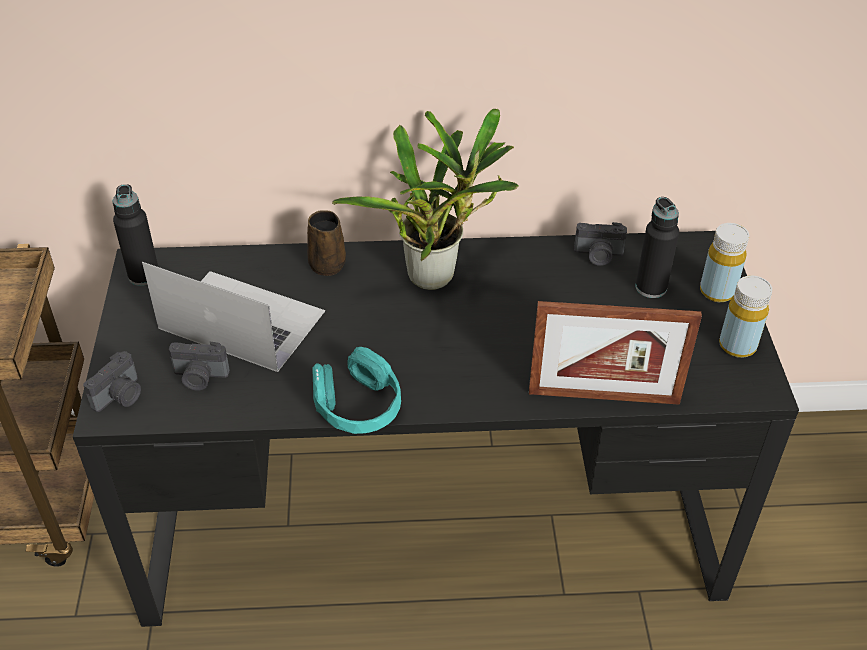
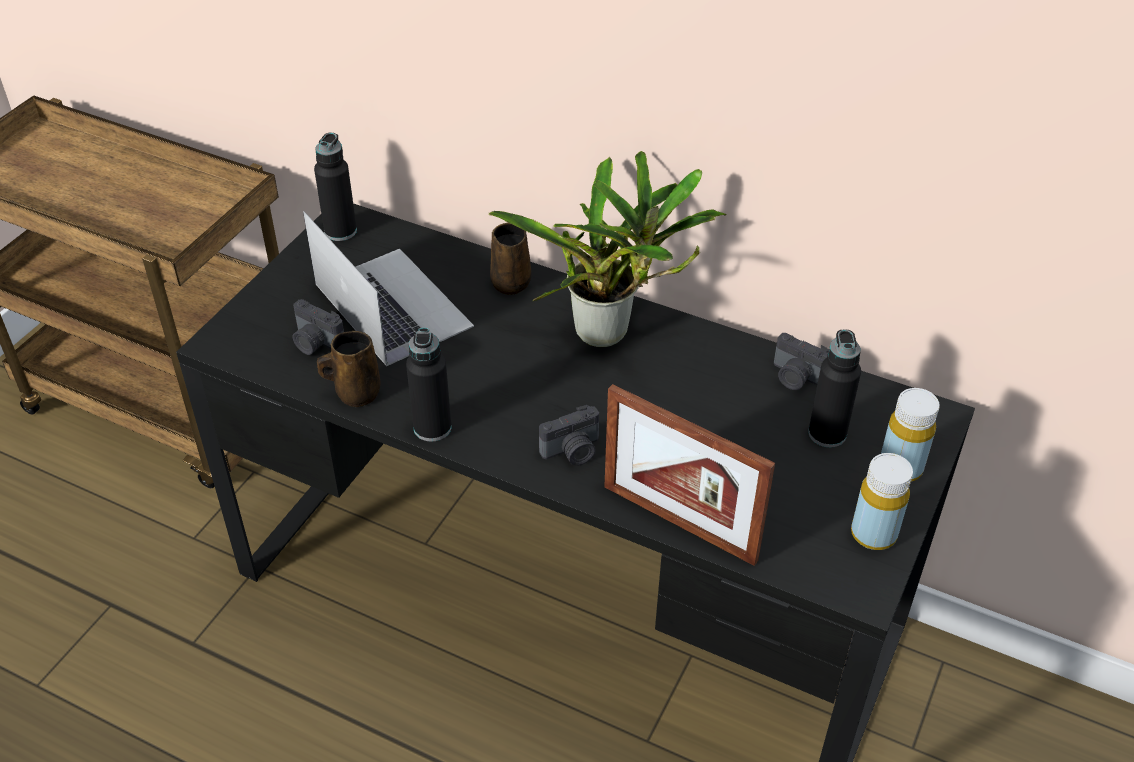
camera: 30 degrees right, 0 degrees up
camera [83,351,141,412] -> camera moved to [539,405,599,466]
turquoise headphones [312,347,401,434] -> black bottle [406,328,452,442]
none -> brown mug [317,331,380,407]

